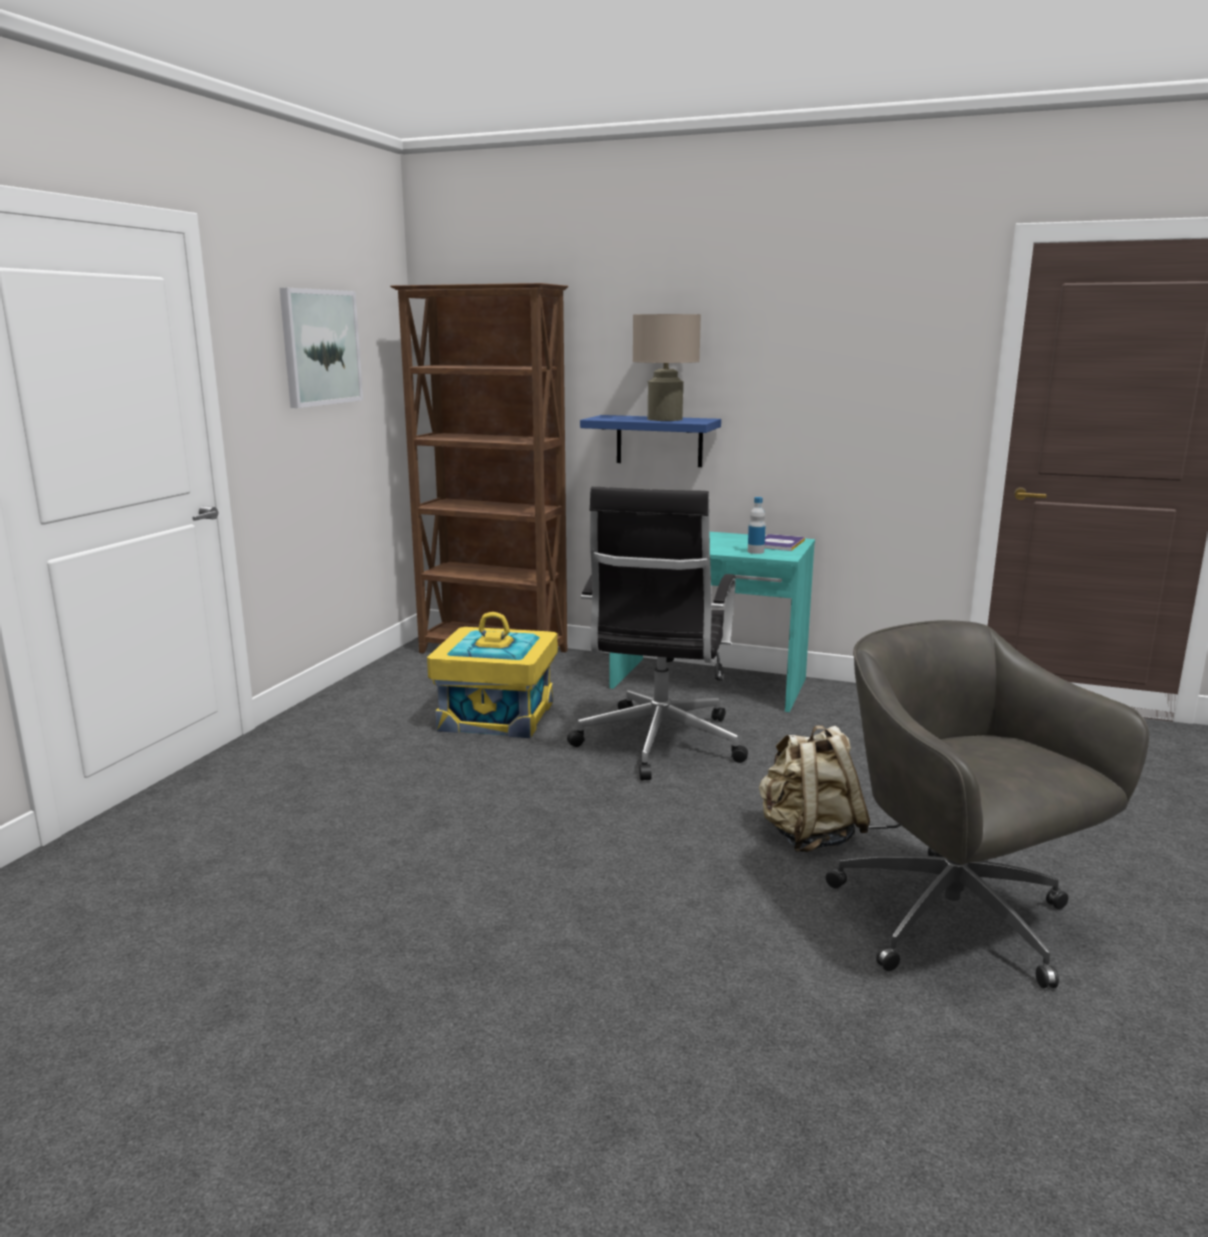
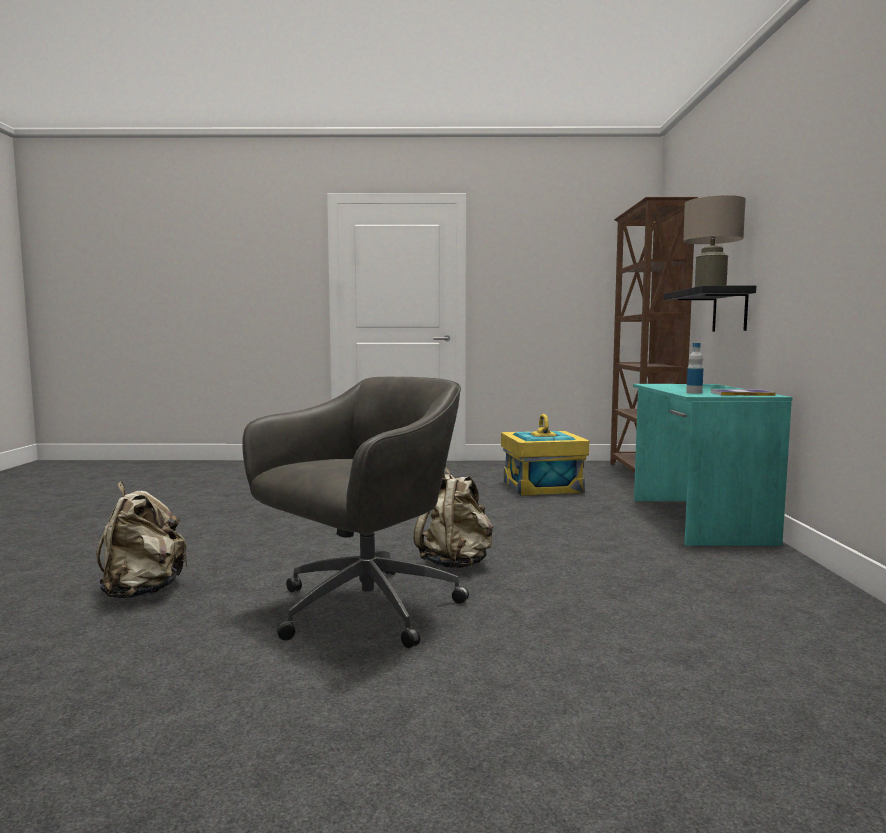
camera: 70 degrees right, 10 degrees down
picture [279,288,363,408] -> none
black office chair [567,487,748,780] -> none
blue shelf [580,415,721,467] -> black shelf [664,285,756,332]
none -> beige backpack [96,481,188,598]

